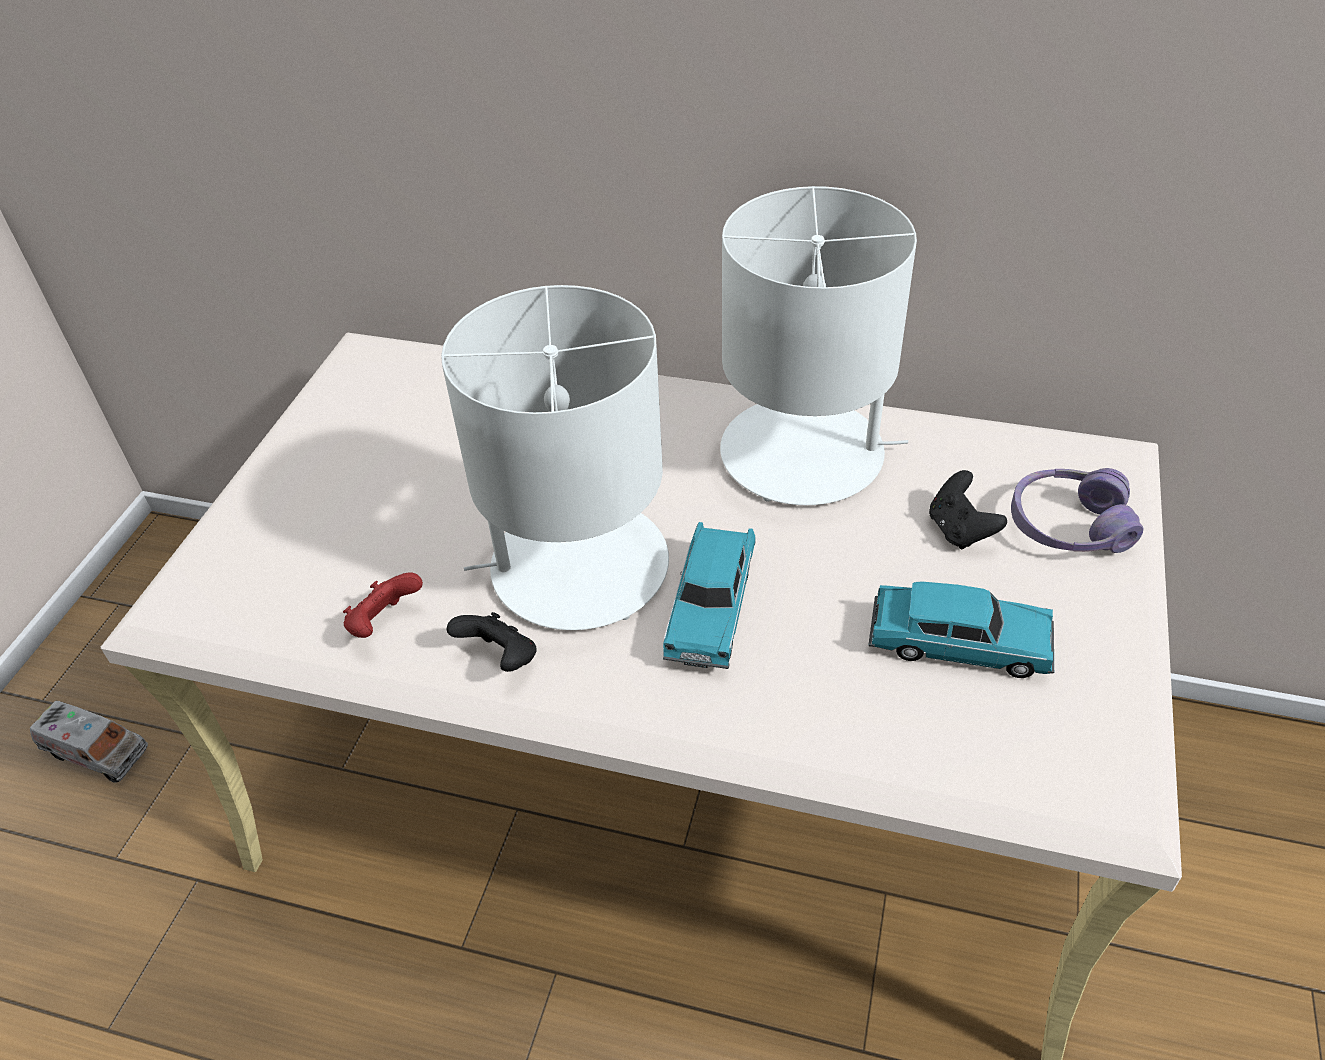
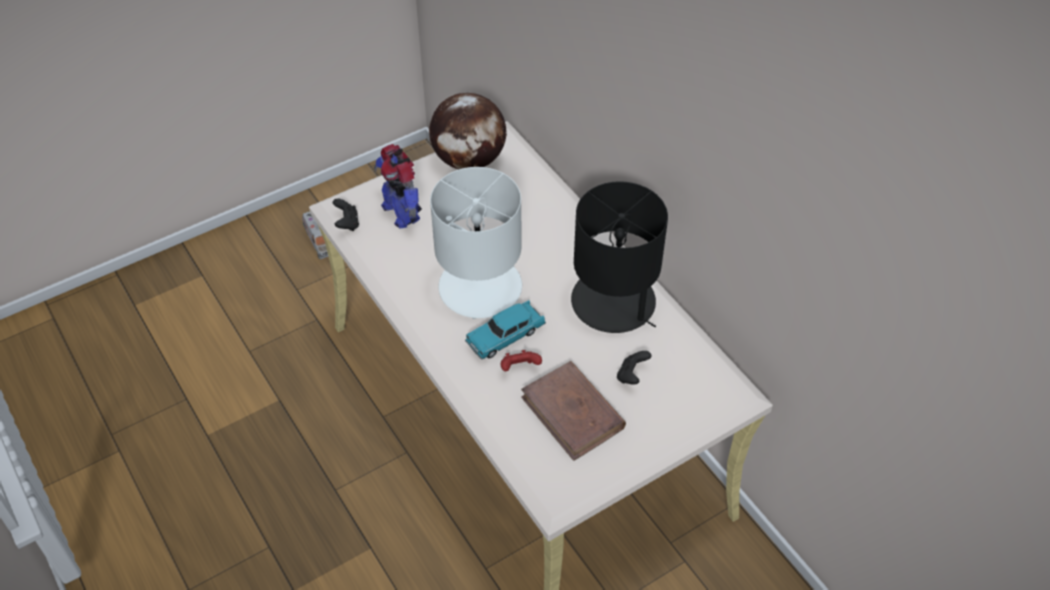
camera: 40 degrees right, 5 degrees up
red game controller [343,573,423,638] -> red game controller moved to [501,350,542,371]
black game controller [447,612,537,672] -> black game controller moved to [333,198,359,231]
white table lamp [720,186,917,505] -> black table lamp [571,181,668,333]
turquoise toy car [868,581,1054,678] -> brown book [521,361,626,461]
purple headphones [1011,468,1143,553] -> none
none -> toy robot [374,144,422,229]
none -> globe [429,93,507,169]

